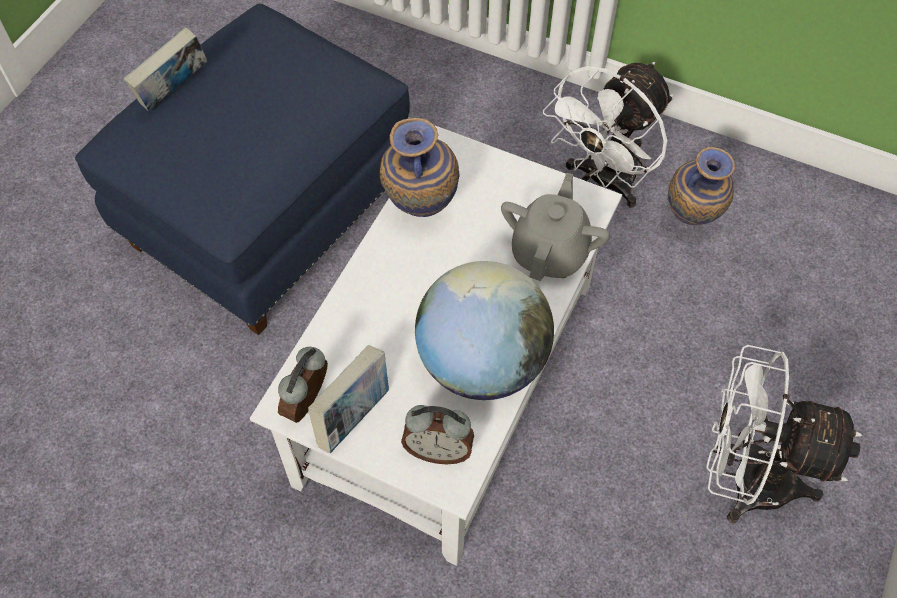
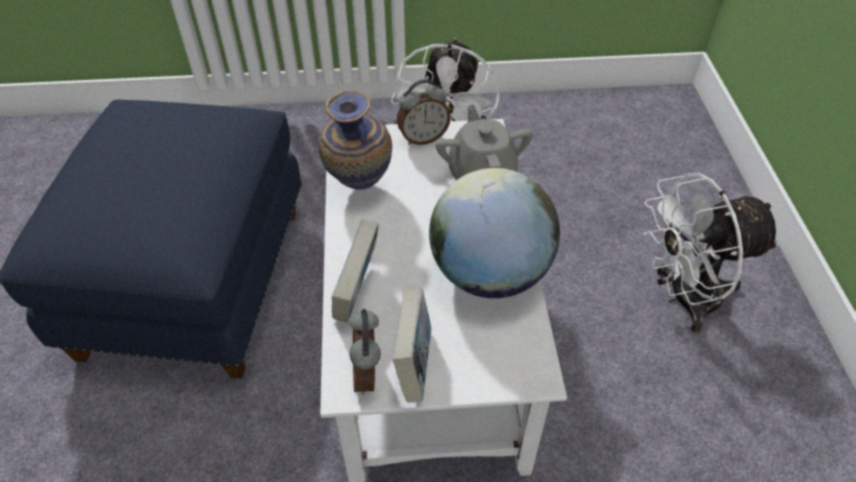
camera: 30 degrees left, 10 degrees down
book [123,27,207,112] -> book moved to [332,219,379,323]
alarm clock [401,405,474,464] -> alarm clock moved to [397,79,451,145]
vase [668,147,735,225] -> none

